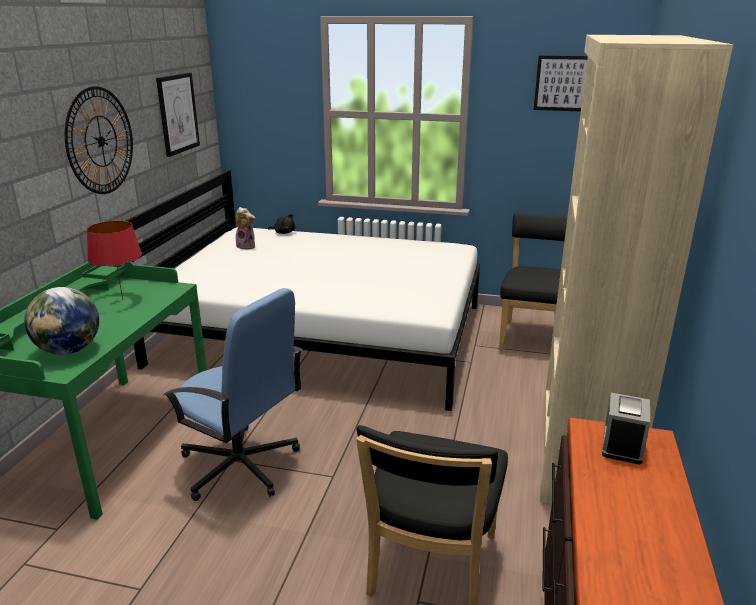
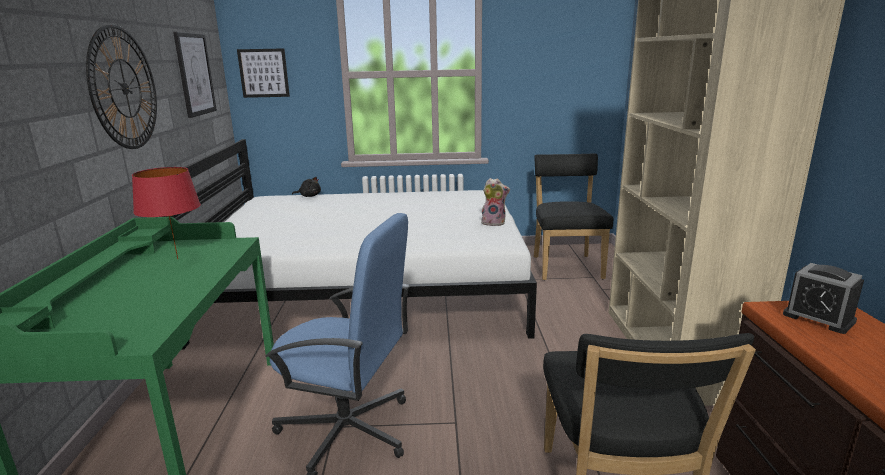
camera: 15 degrees left, 5 degrees down
globe [24,287,99,355] -> none
plush toy [236,207,255,250] -> plush toy moved to [481,178,510,226]
picture [534,56,588,111] -> picture moved to [237,48,290,98]
alarm clock [602,393,650,465] -> alarm clock turned 45 degrees counterclockwise [783,263,864,334]

